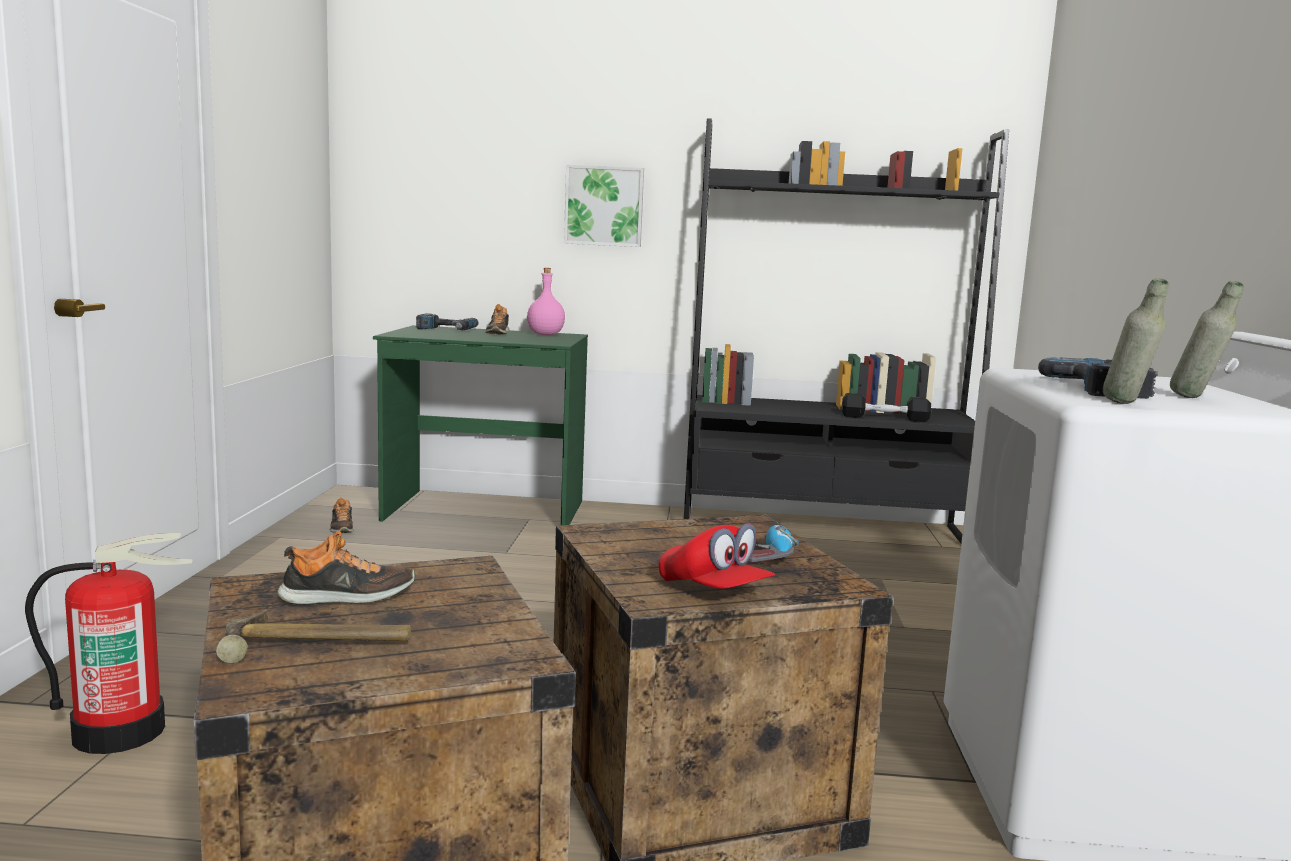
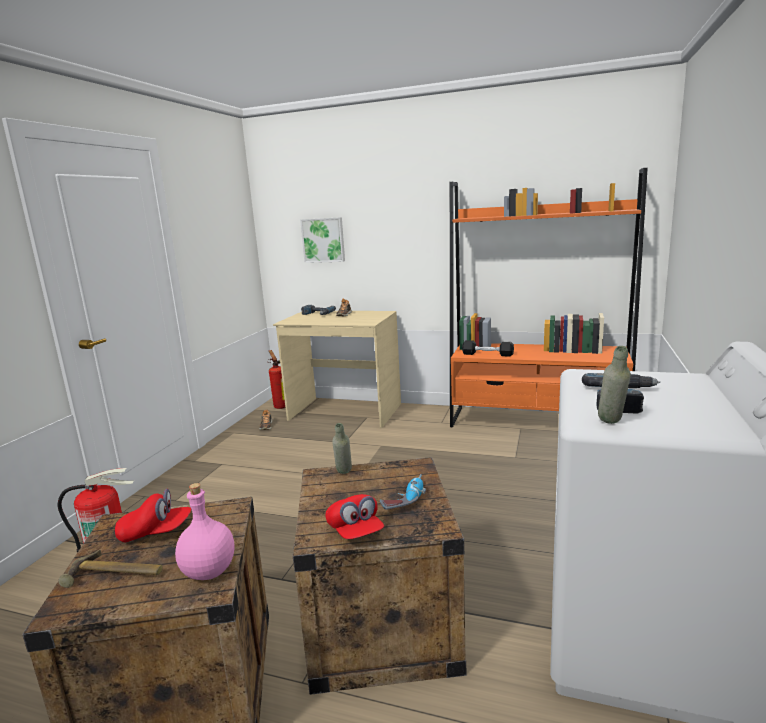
camera: 15 degrees right, 5 degrees up
shoe [277,531,415,605] -> red cap [115,488,191,543]
green desk [373,325,588,525] -> beige desk [273,311,401,428]
pink bottle [527,268,565,335] -> pink bottle moved to [175,483,234,580]
picture [564,165,644,247] -> picture moved to [300,217,345,263]
black bookcase [684,118,1009,543] -> orange bookcase [450,168,648,427]
black dumbbell [842,393,931,422] -> black dumbbell moved to [462,340,514,357]
grey bottle [1170,281,1244,398] -> grey bottle moved to [332,423,352,474]
none -> fire extinguisher [268,350,285,409]

